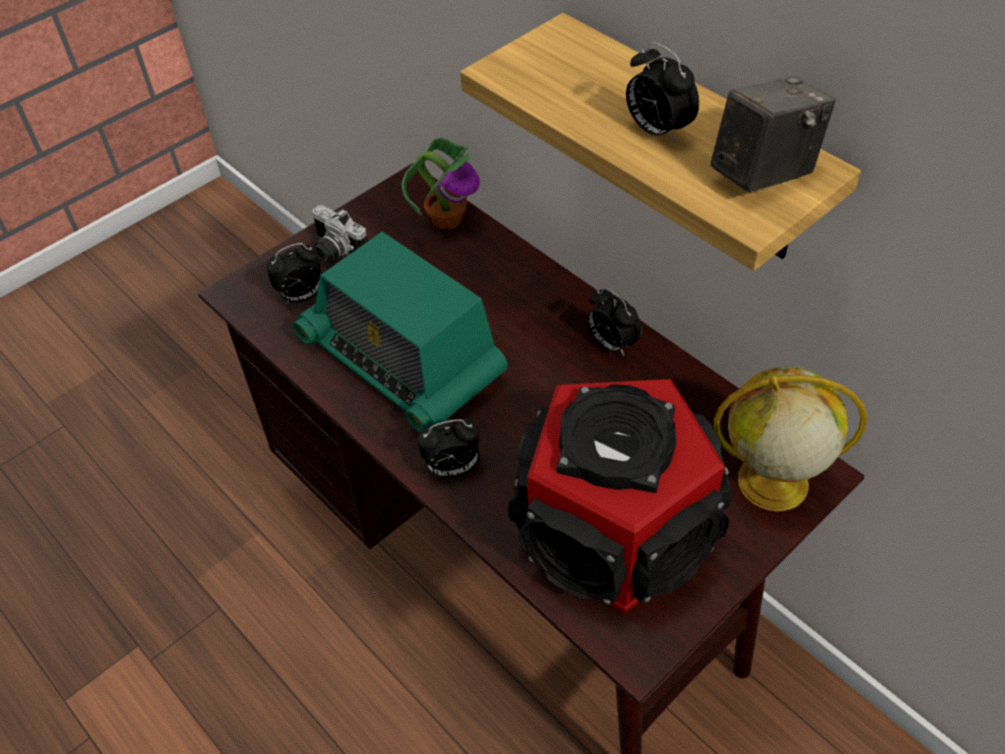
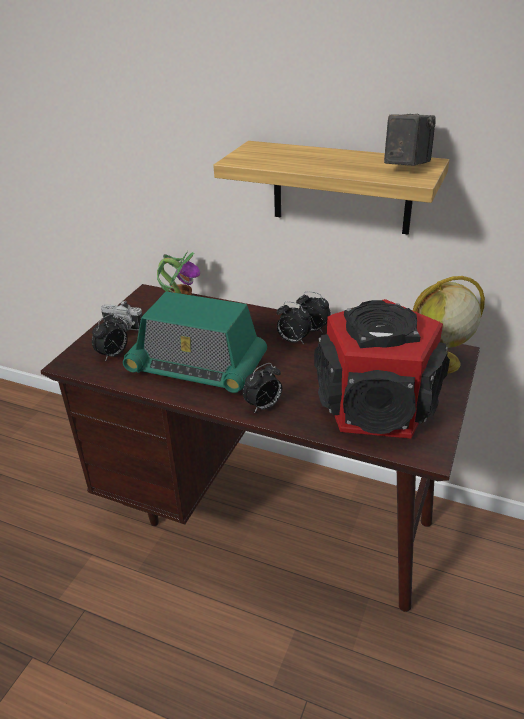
camera: 25 degrees left, 15 degrees down
alarm clock [626,42,699,144] -> alarm clock moved to [276,302,312,344]

